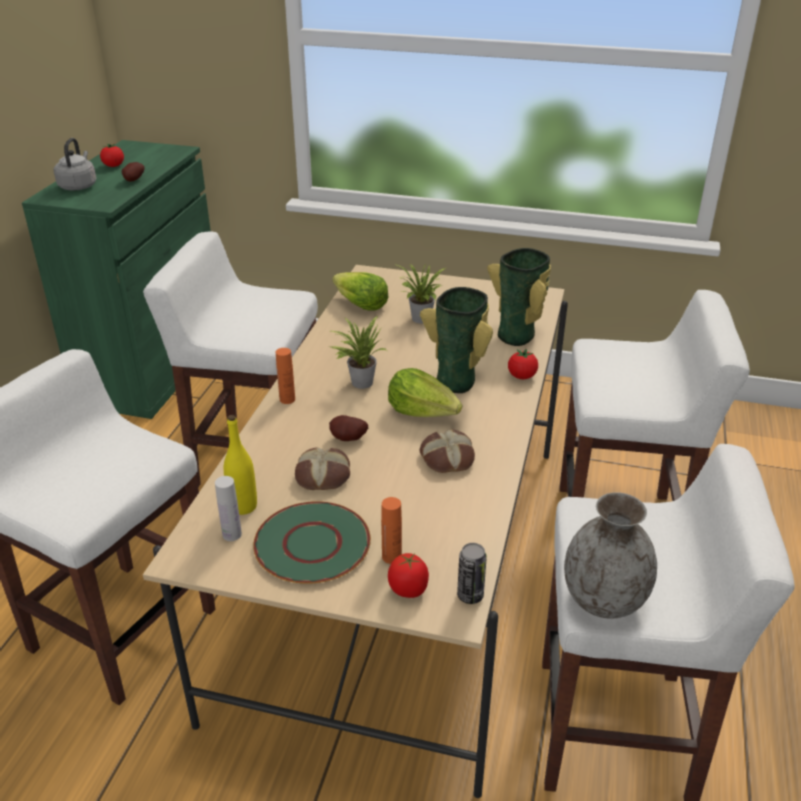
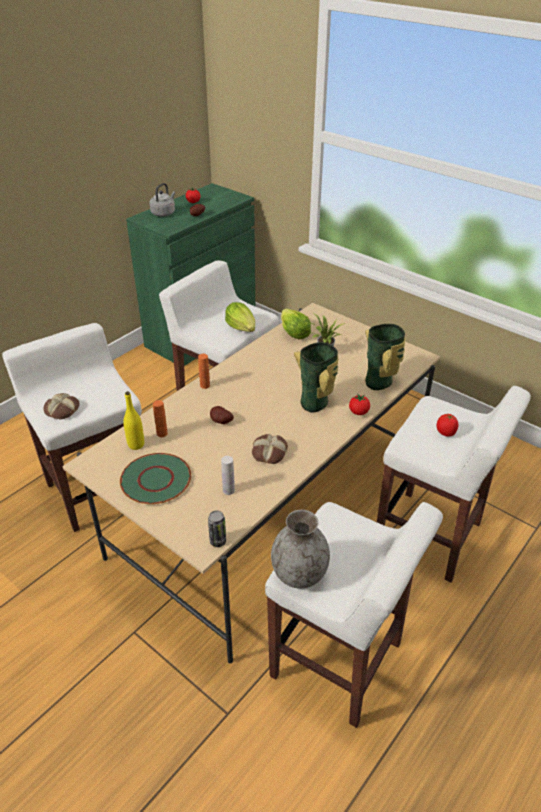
camera: 25 degrees right, 5 degrees up
white bottle [215,476,242,541] -> white bottle moved to [221,456,235,495]
bread [295,447,350,490] -> bread moved to [43,393,80,419]
potted plant [330,316,387,389] -> none
orange bottle [381,497,402,564] -> orange bottle moved to [153,400,168,437]
lettuce [388,368,462,417] -> lettuce moved to [225,302,255,332]
tomato [388,553,429,598] -> tomato moved to [437,414,458,437]

